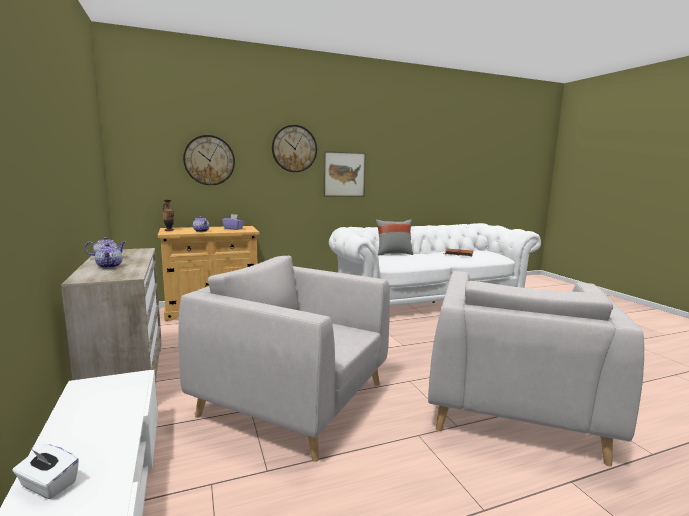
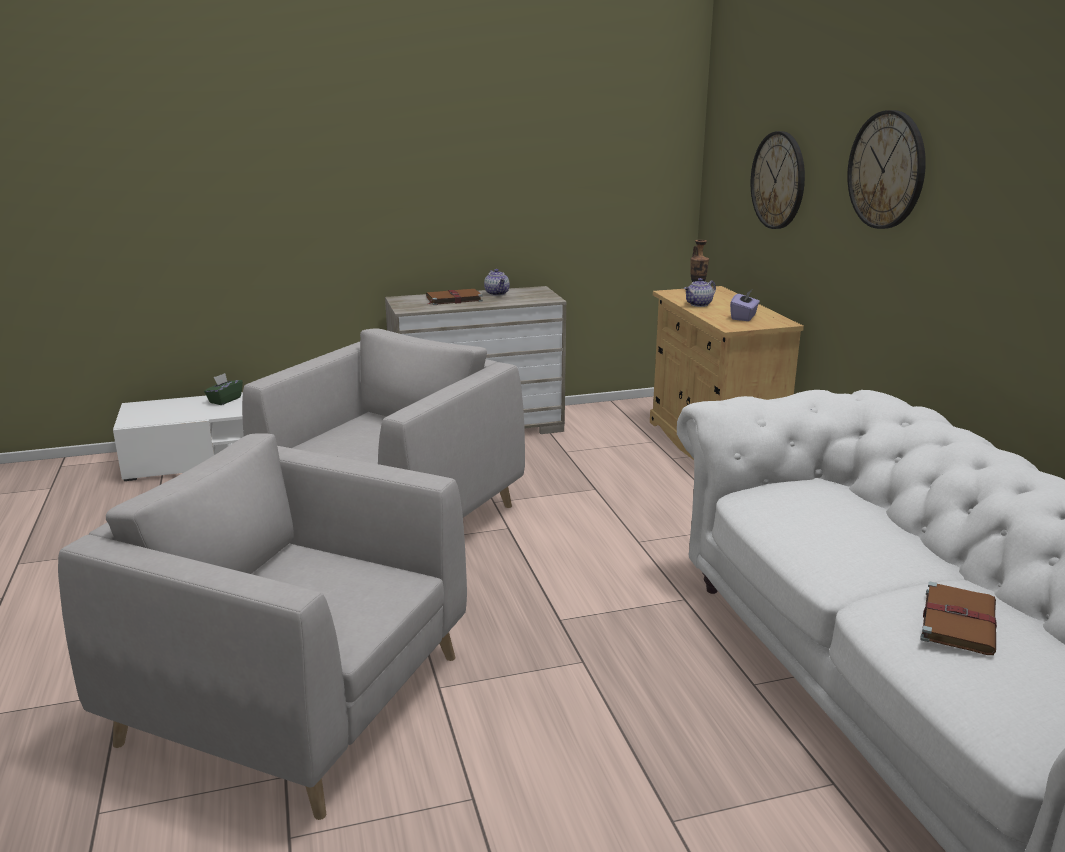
camera: 95 degrees right, 10 degrees up
white tissue box [13,444,79,499] -> green tissue box [204,373,243,405]
teapot [95,243,122,268] -> brown book [426,289,483,305]
picture [323,151,366,197] -> none
grey pillow [375,219,413,255] -> none

